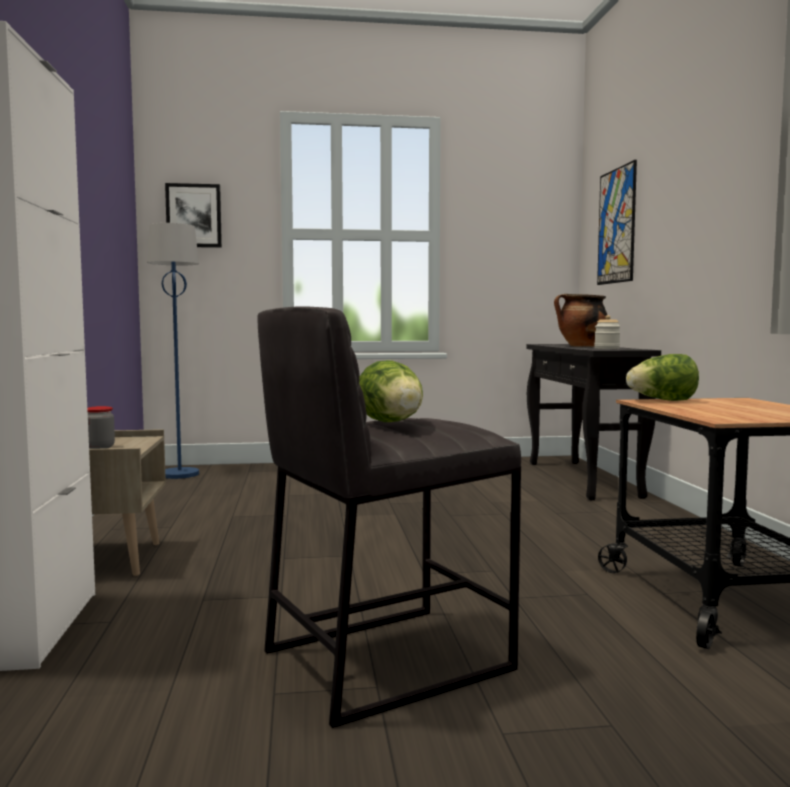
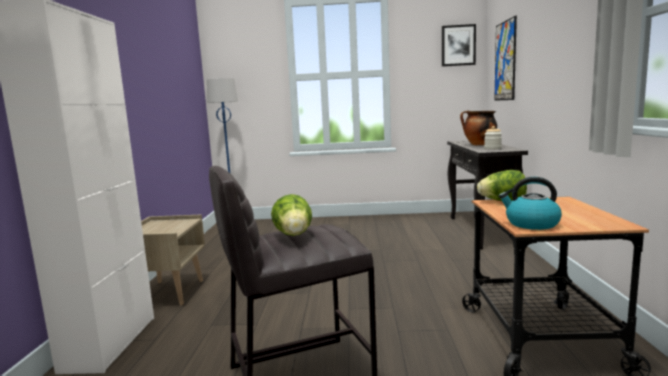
camera: 10 degrees right, 5 degrees up
jar [87,406,115,449] -> none
picture [165,183,222,248] -> picture moved to [442,24,476,67]
none -> kettle [498,177,562,230]

